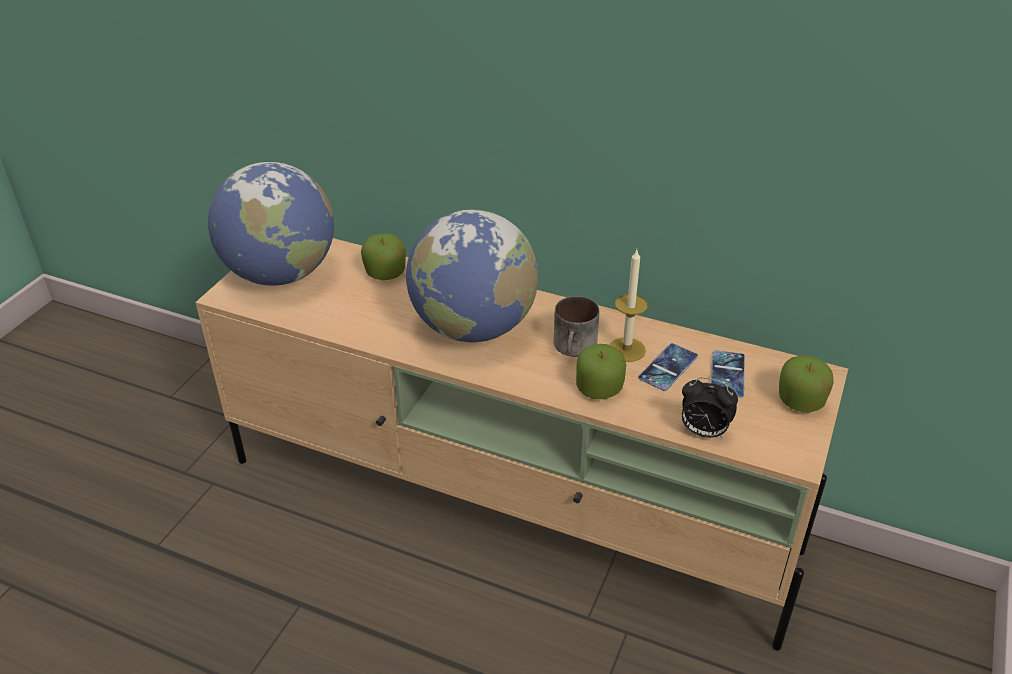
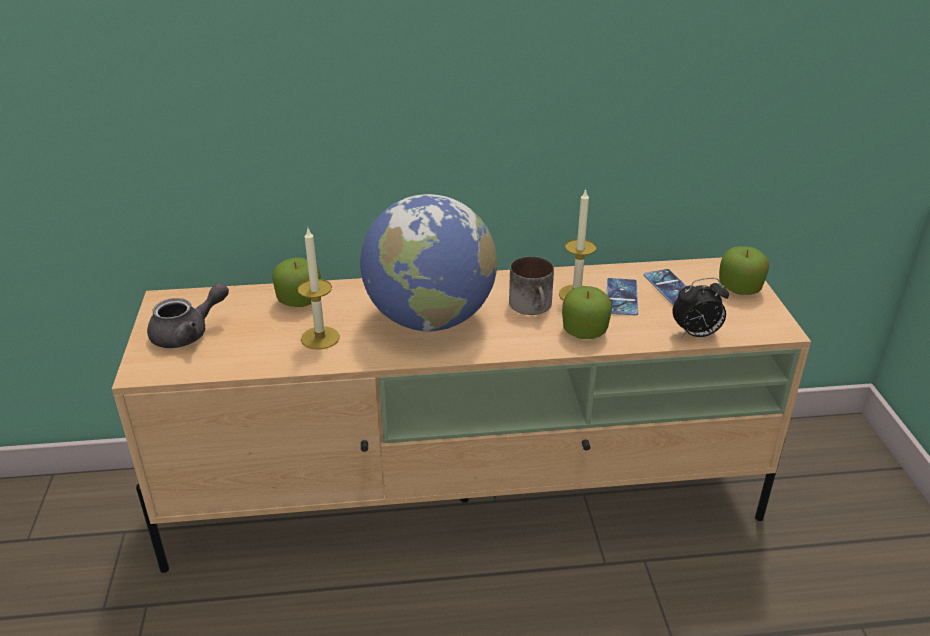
camera: 30 degrees left, 5 degrees down
globe [208,162,334,286] -> grey teapot [147,283,229,348]
none -> candle [297,229,340,350]

